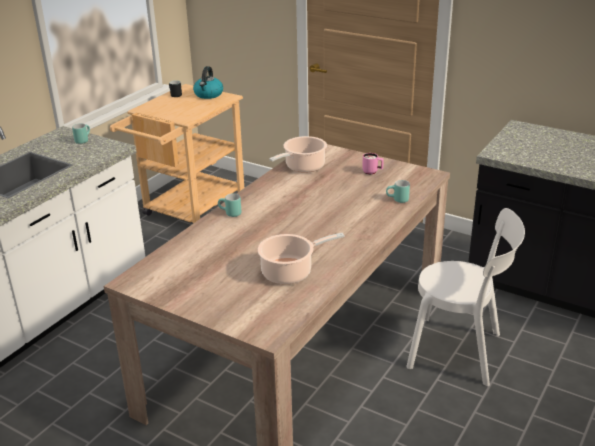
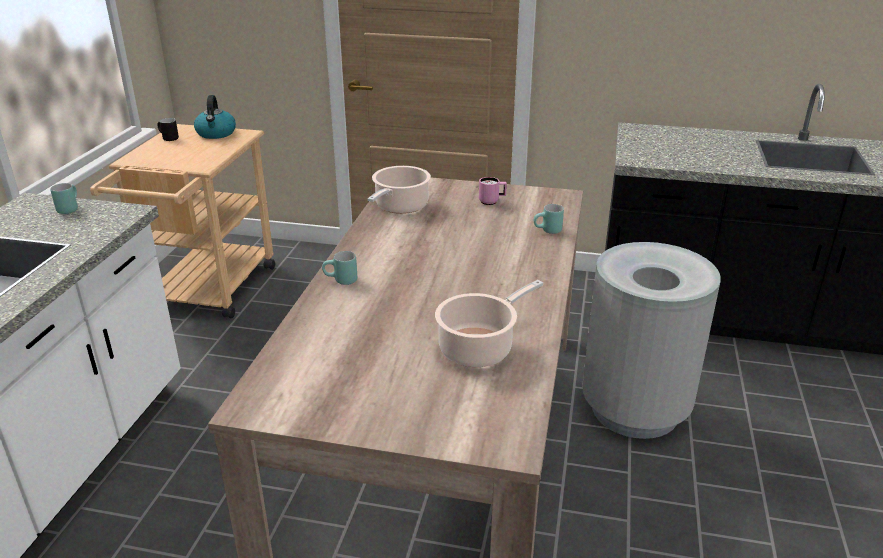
camera: 20 degrees left, 0 degrees up
white chair [406,208,525,386] -> grey trash can [582,242,721,439]

